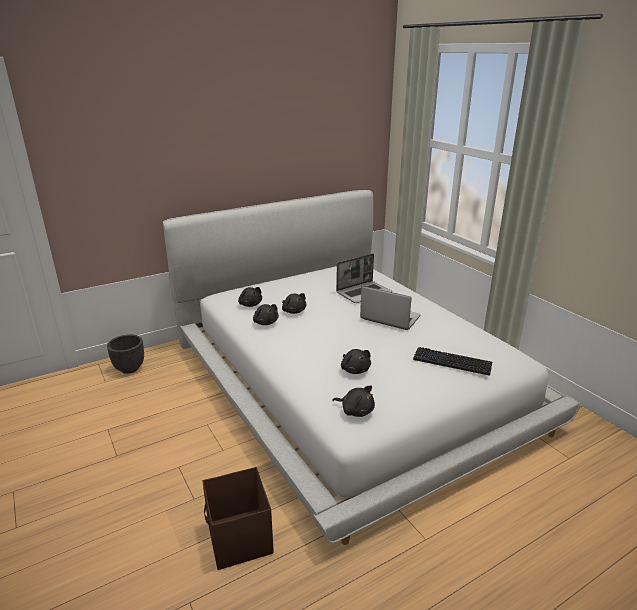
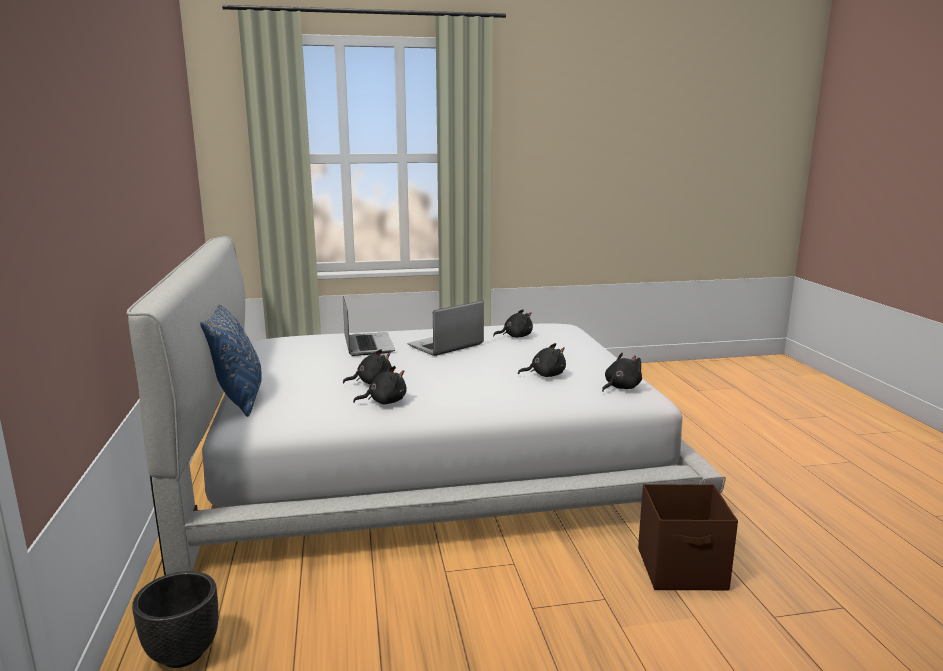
camera: 70 degrees left, 10 degrees down
black plush toy [238,287,262,307] -> black plush toy moved to [493,309,533,338]
keyboard [413,347,492,376] -> none
none -> blue pillow [200,304,262,417]

